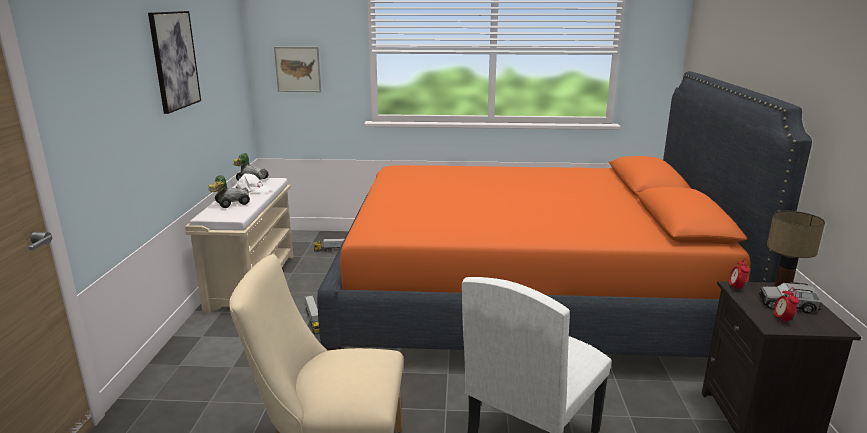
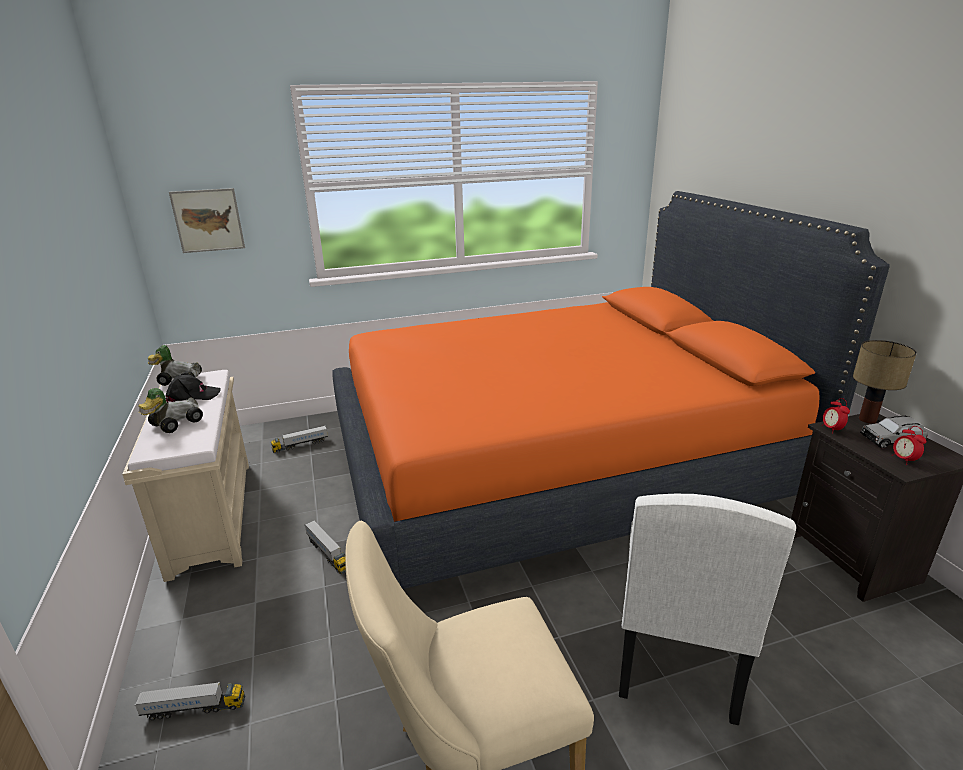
camera: 20 degrees left, 5 degrees up
picture [148,11,201,114] -> none
white cap [235,174,272,194] -> black cap [165,375,221,403]
none -> toy truck [134,682,245,720]

